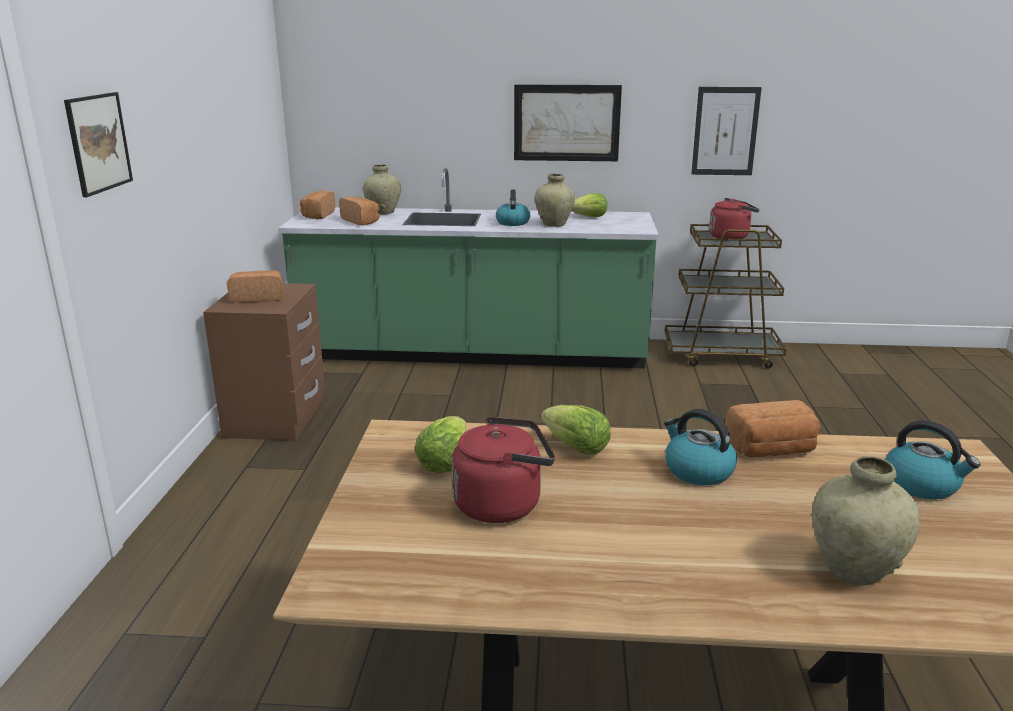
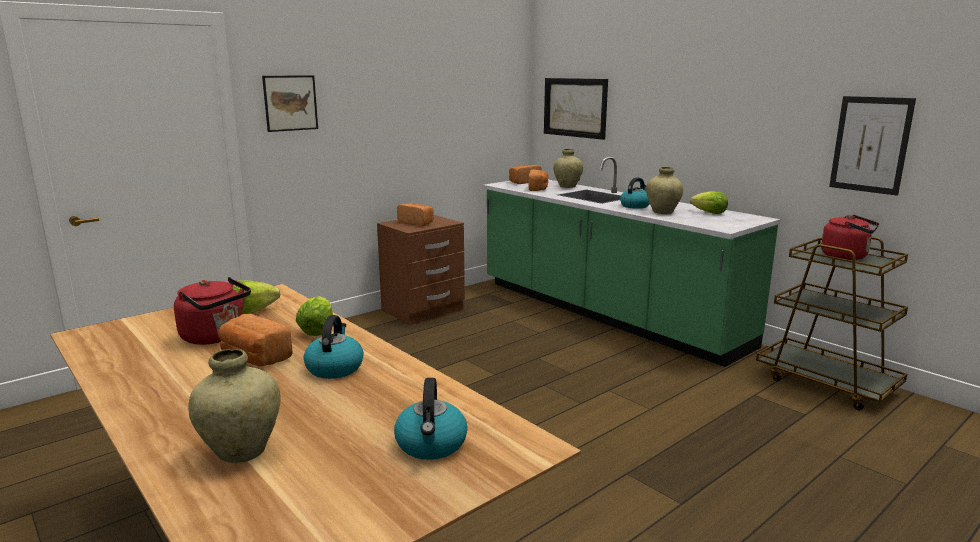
camera: 45 degrees right, 5 degrees down
picture [514,84,622,161] -> picture moved to [544,78,608,140]
bread [725,400,820,457] -> bread moved to [218,314,293,366]

